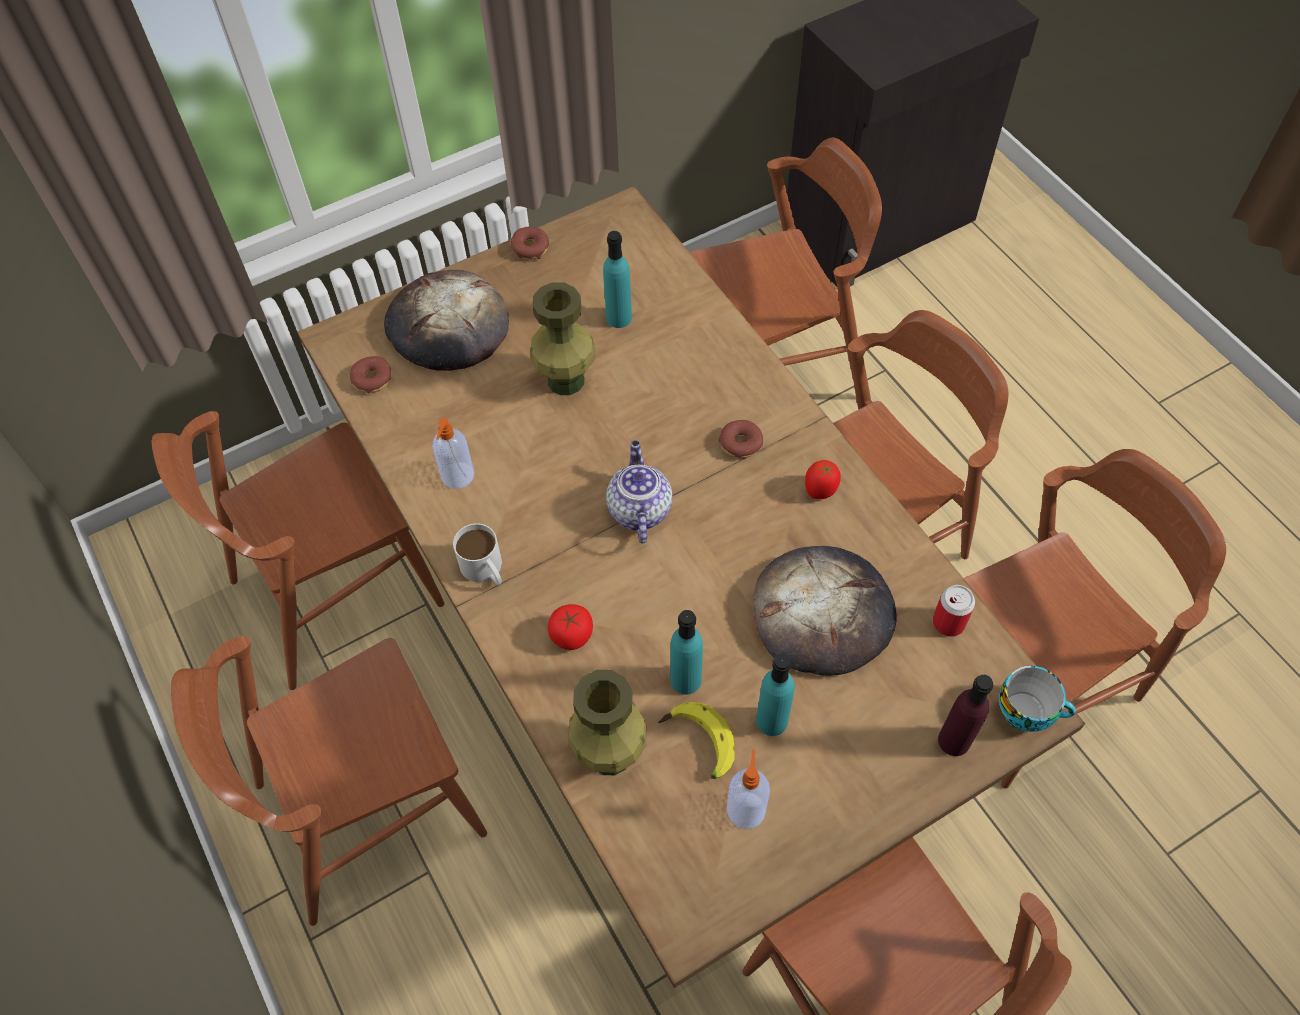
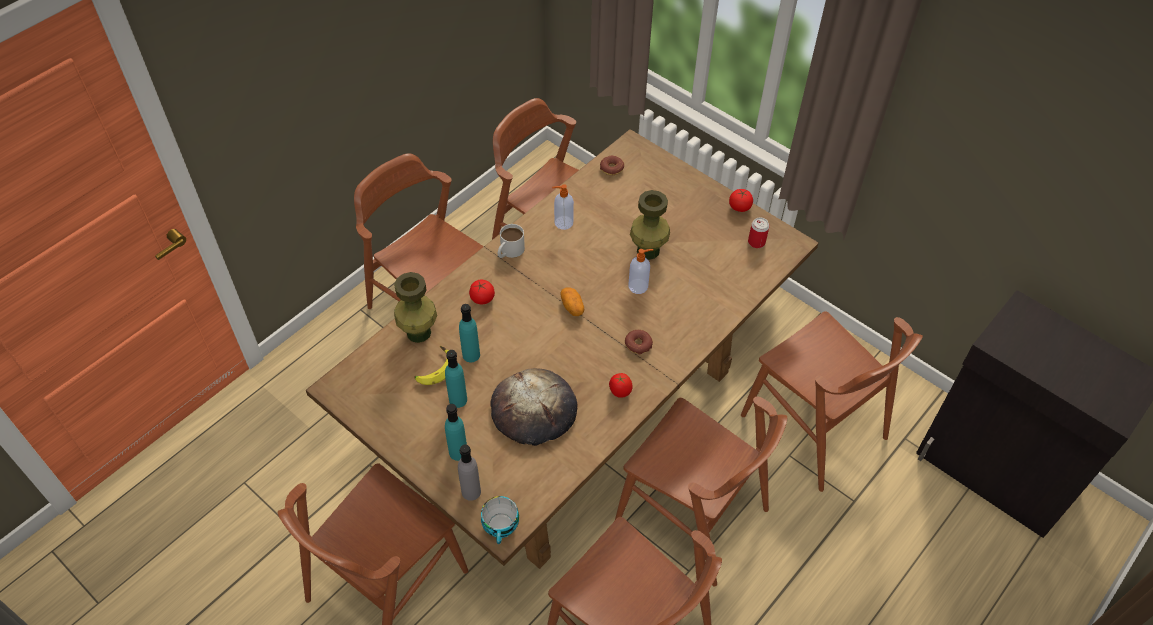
camera: 70 degrees right, 5 degrees down
bread [384,270,509,371] -> none
donut [511,227,549,260] -> tomato [729,189,753,212]
turquoise bottle [603,231,632,328] -> turquoise bottle moved to [445,404,467,461]
teapot [606,440,673,544] -> potato [561,287,585,316]
soap dispenser [727,749,770,829] -> soap dispenser moved to [628,249,653,294]
can [932,585,975,637] -> can moved to [748,217,769,248]
purple bottle [938,675,993,756] -> grey bottle [458,445,481,501]

